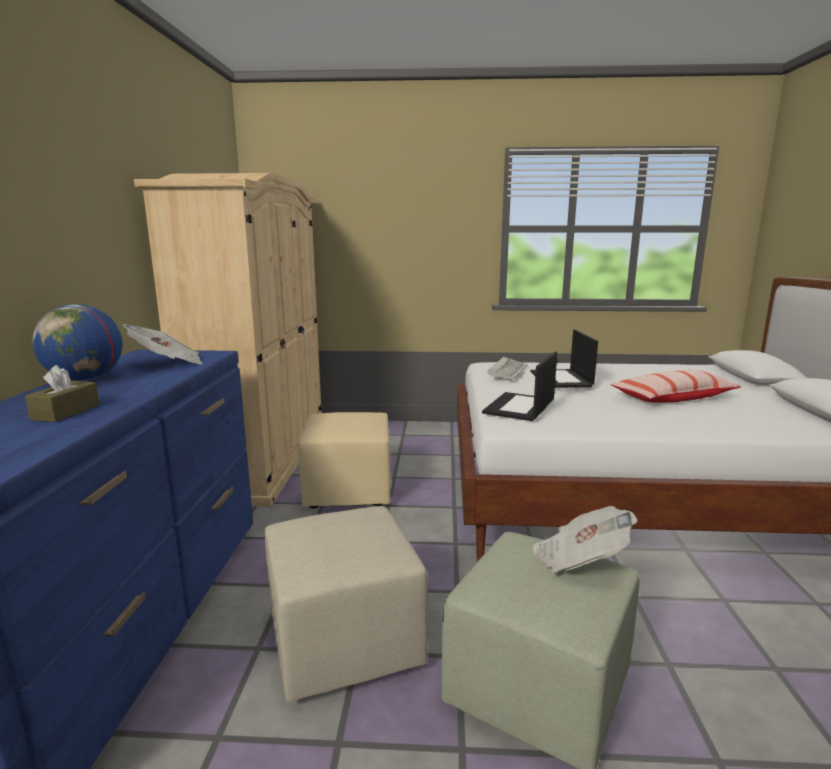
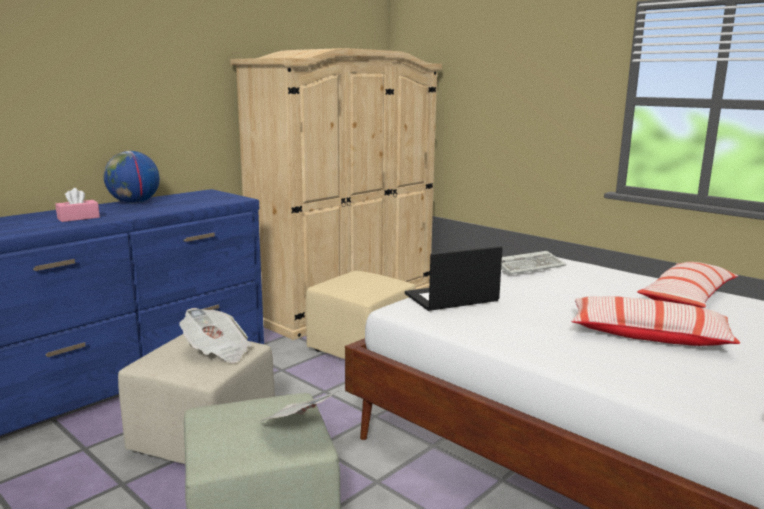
camera: 40 degrees right, 0 degrees up
brown tissue box [25,365,100,422] -> pink tissue box [55,188,100,222]
newspaper [123,324,203,364] -> newspaper moved to [179,308,252,363]
laptop [530,329,598,388] -> none
none -> pillow [637,262,738,308]

